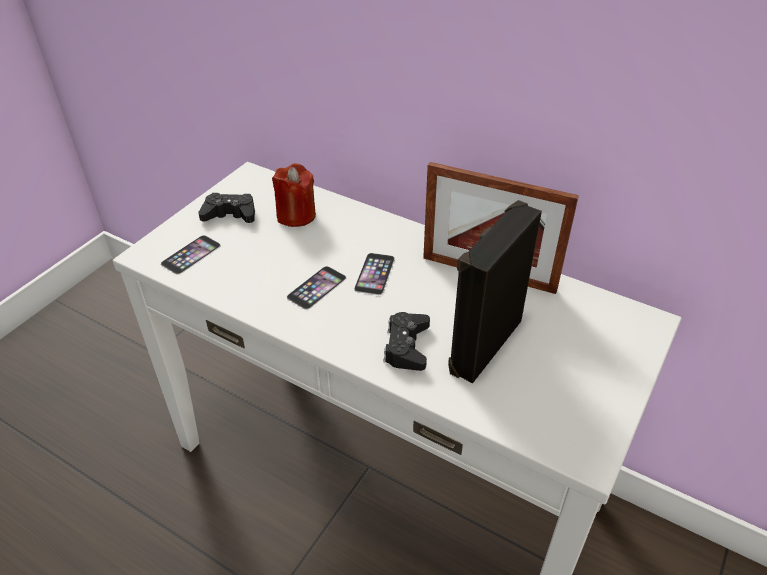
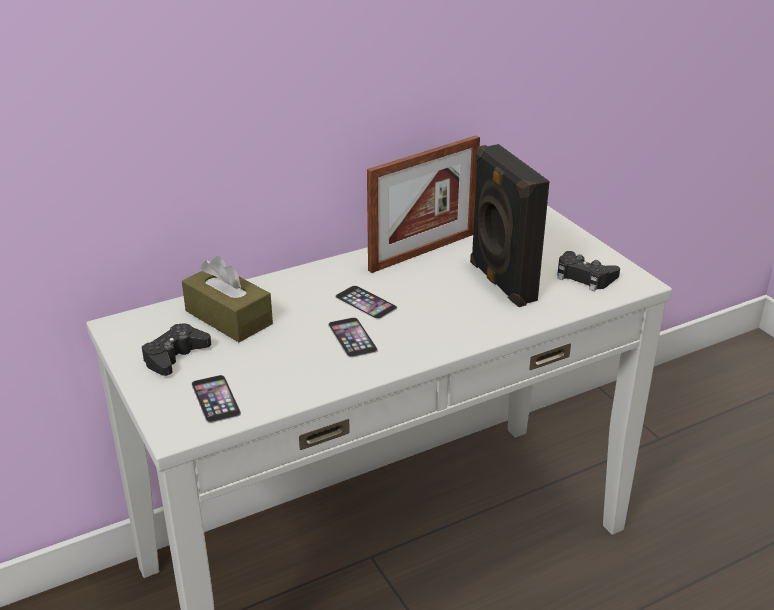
camera: 60 degrees left, 10 degrees down
red candle [272,163,316,227] -> brown tissue box [182,256,273,342]
black game controller [383,312,430,371] -> black game controller moved to [557,251,620,292]

